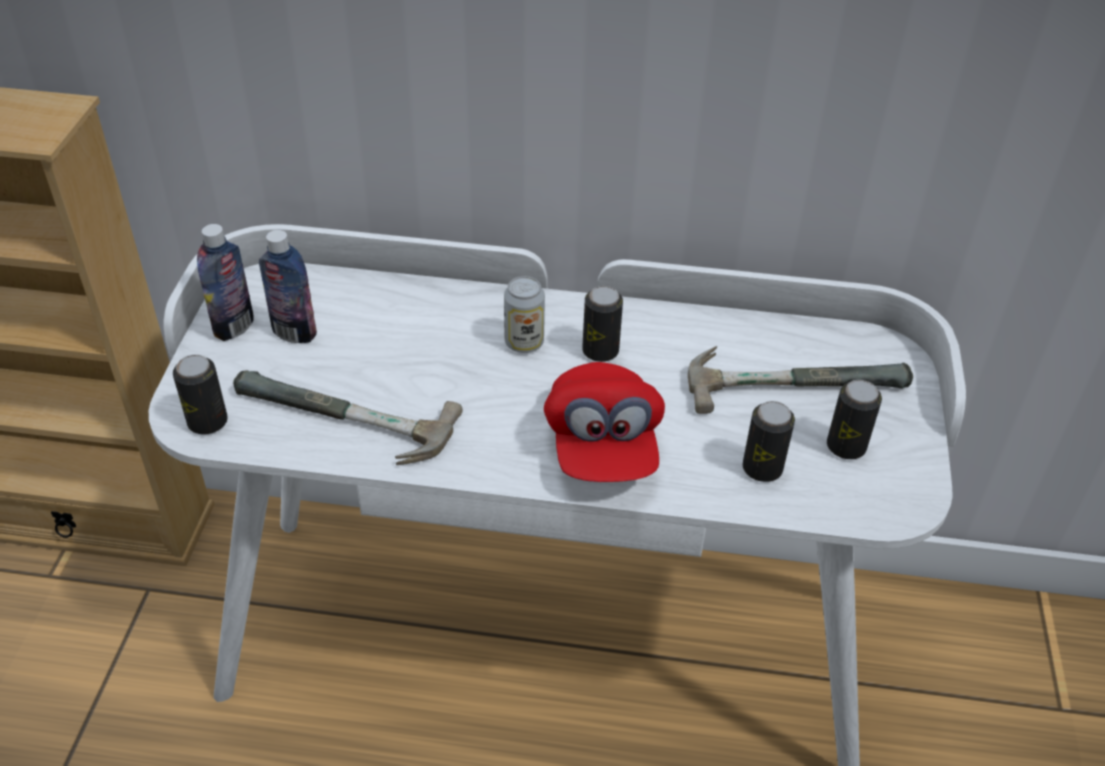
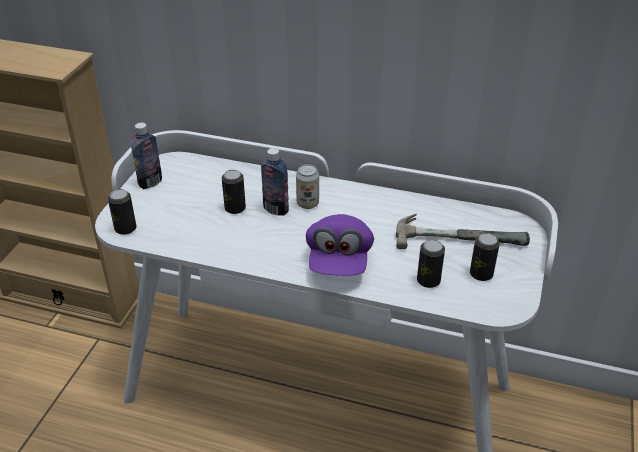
camera: 10 degrees right, 5 degrees down
hammer [233,370,463,465] -> none
bottle [259,230,317,343] -> bottle moved to [261,148,289,216]
red cap [544,362,665,482] -> purple cap [306,214,374,276]
can [582,286,623,362] -> can moved to [222,170,246,214]

